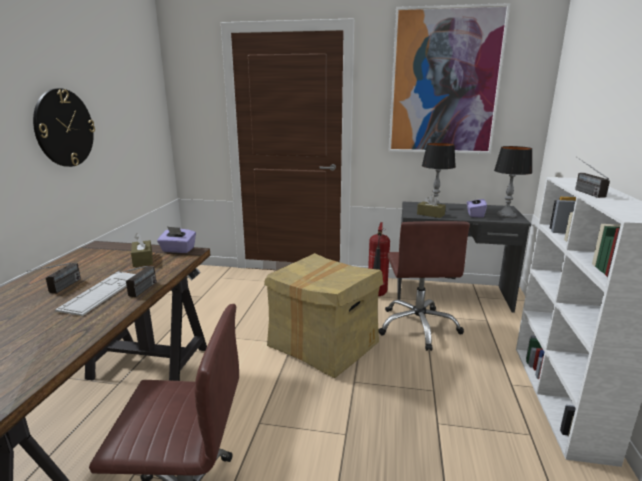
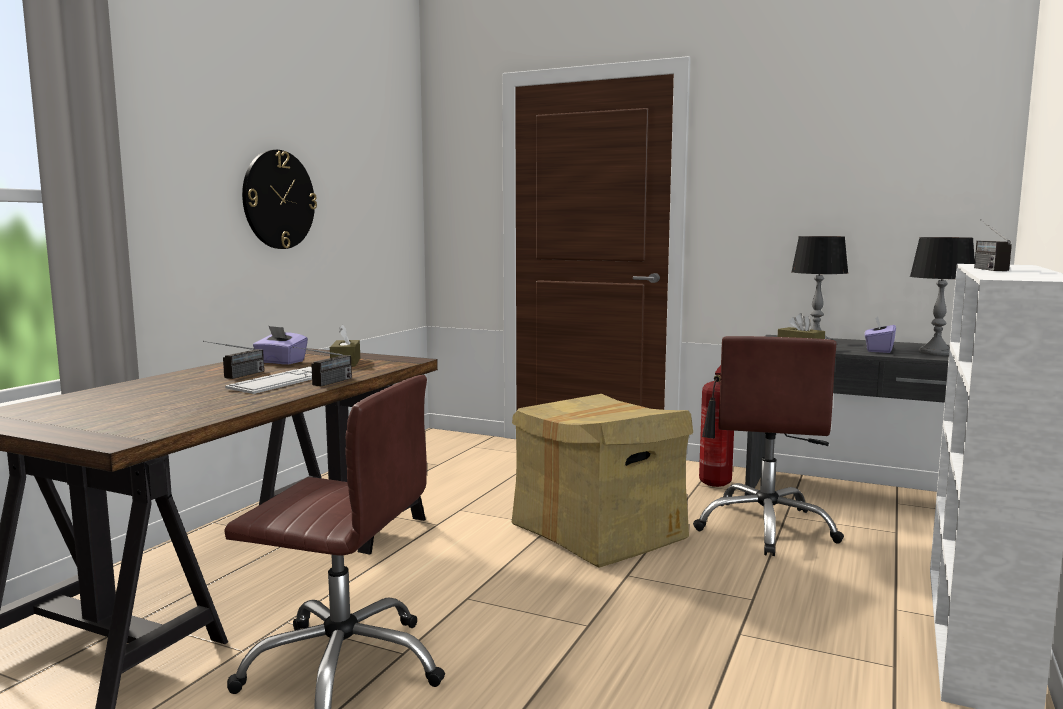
camera: 15 degrees right, 10 degrees down
purple tissue box [157,227,196,253] -> purple tissue box moved to [253,326,308,365]
picture [388,3,510,154] -> none

